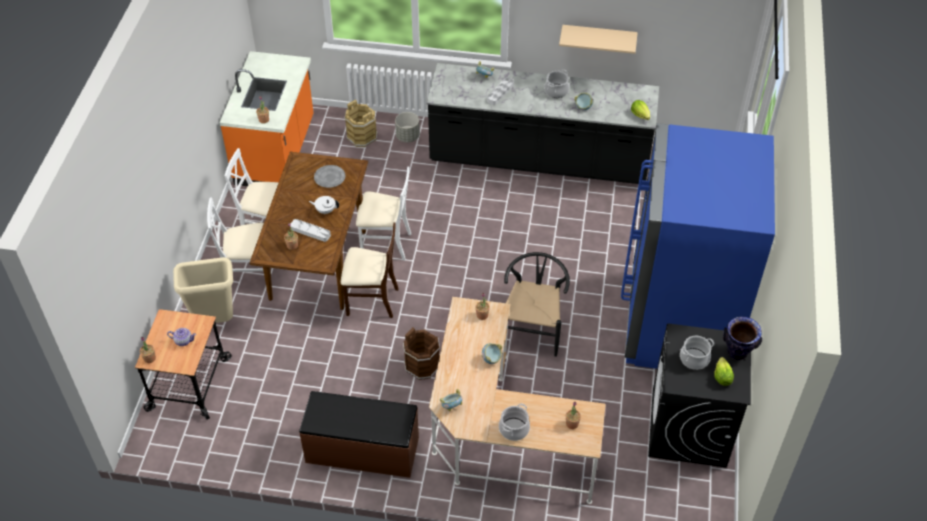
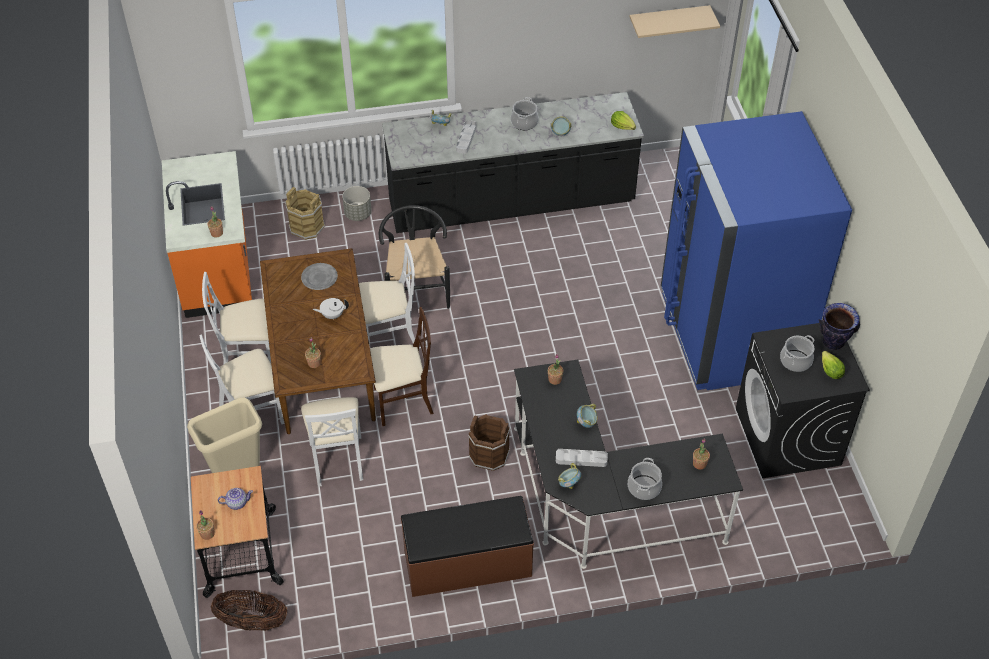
camera: 20 degrees left, 0 degrees up
grey tray [290,219,331,242] -> grey tray moved to [556,449,608,467]
beige desk [429,297,606,504] -> black desk [514,360,743,569]
black chair [504,252,570,357] -> black chair moved to [379,205,450,309]
beige shelf [559,25,638,54] -> beige shelf moved to [629,5,720,38]
none -> basket [210,590,287,631]
none -> white chair [301,397,363,487]

